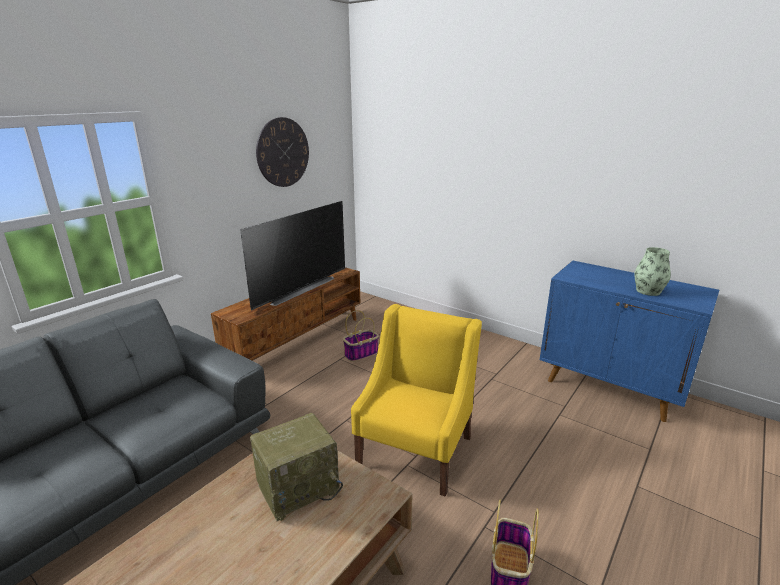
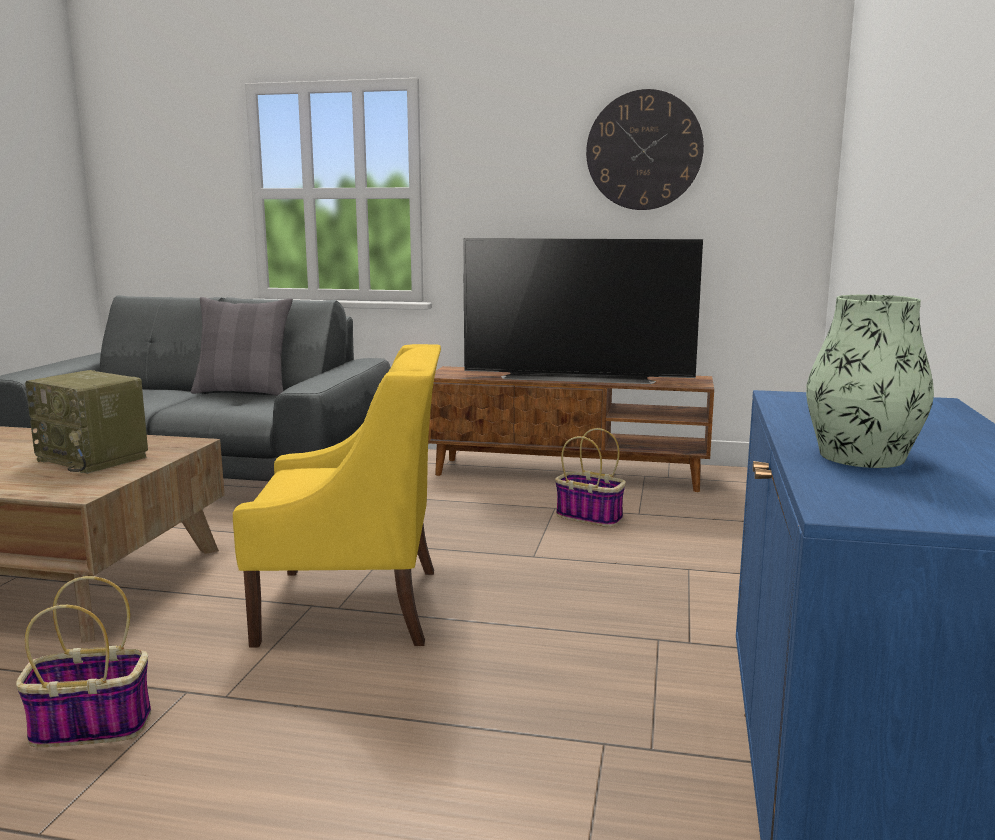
camera: 65 degrees right, 10 degrees down
none -> grey pillow [191,297,293,396]

